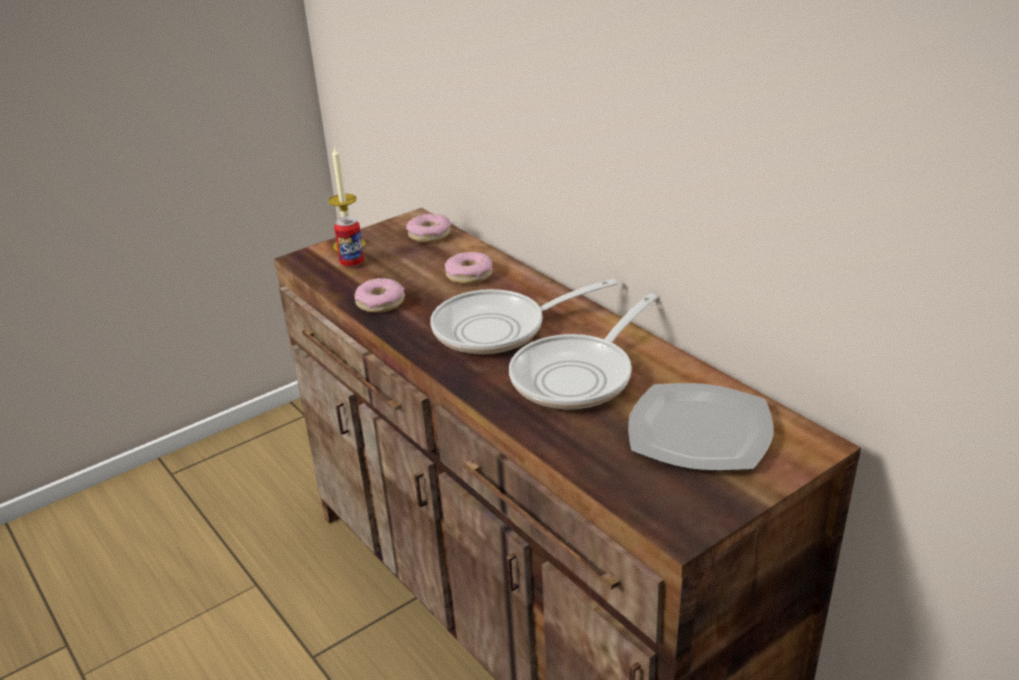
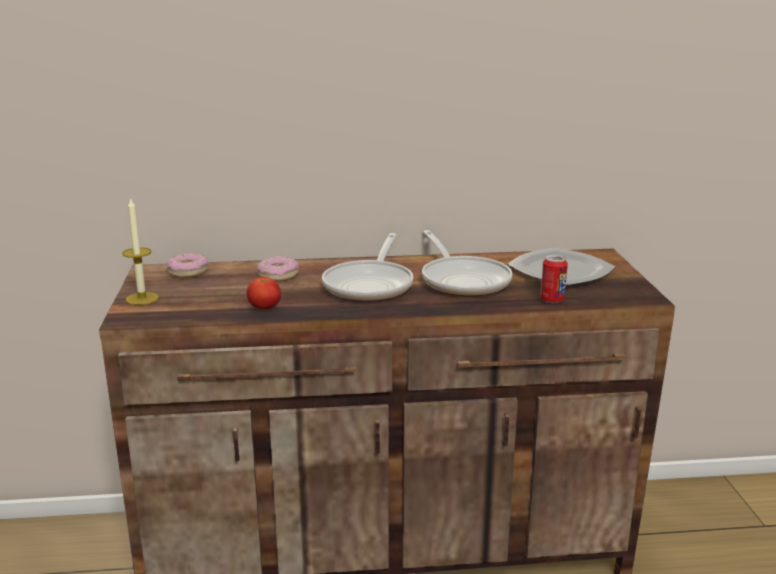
camera: 60 degrees left, 10 degrees down
can [334,216,364,267] -> can moved to [540,255,568,304]
donut [354,278,405,313] -> tomato [247,277,281,310]

